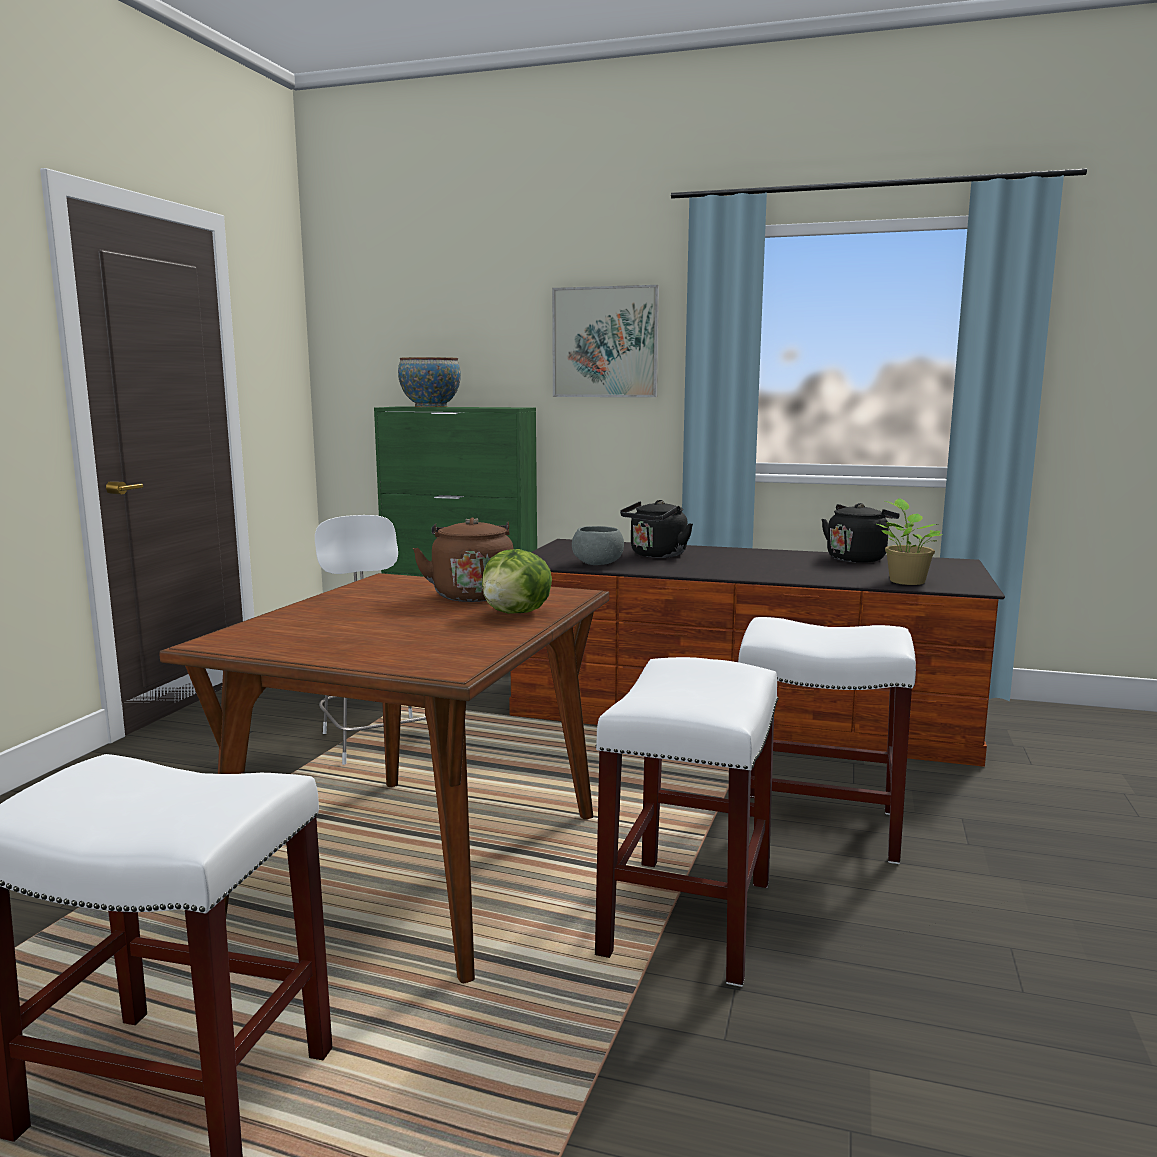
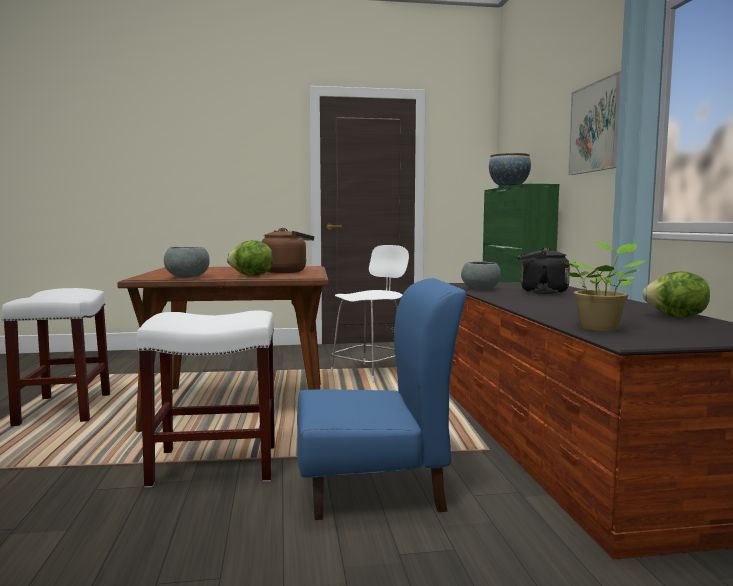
camera: 65 degrees right, 5 degrees down
white stool [738,617,916,864] -> blue chair [297,278,466,520]
black kettle [821,503,900,563] -> lettuce [642,271,710,317]
none -> grey bowl [164,247,210,278]

